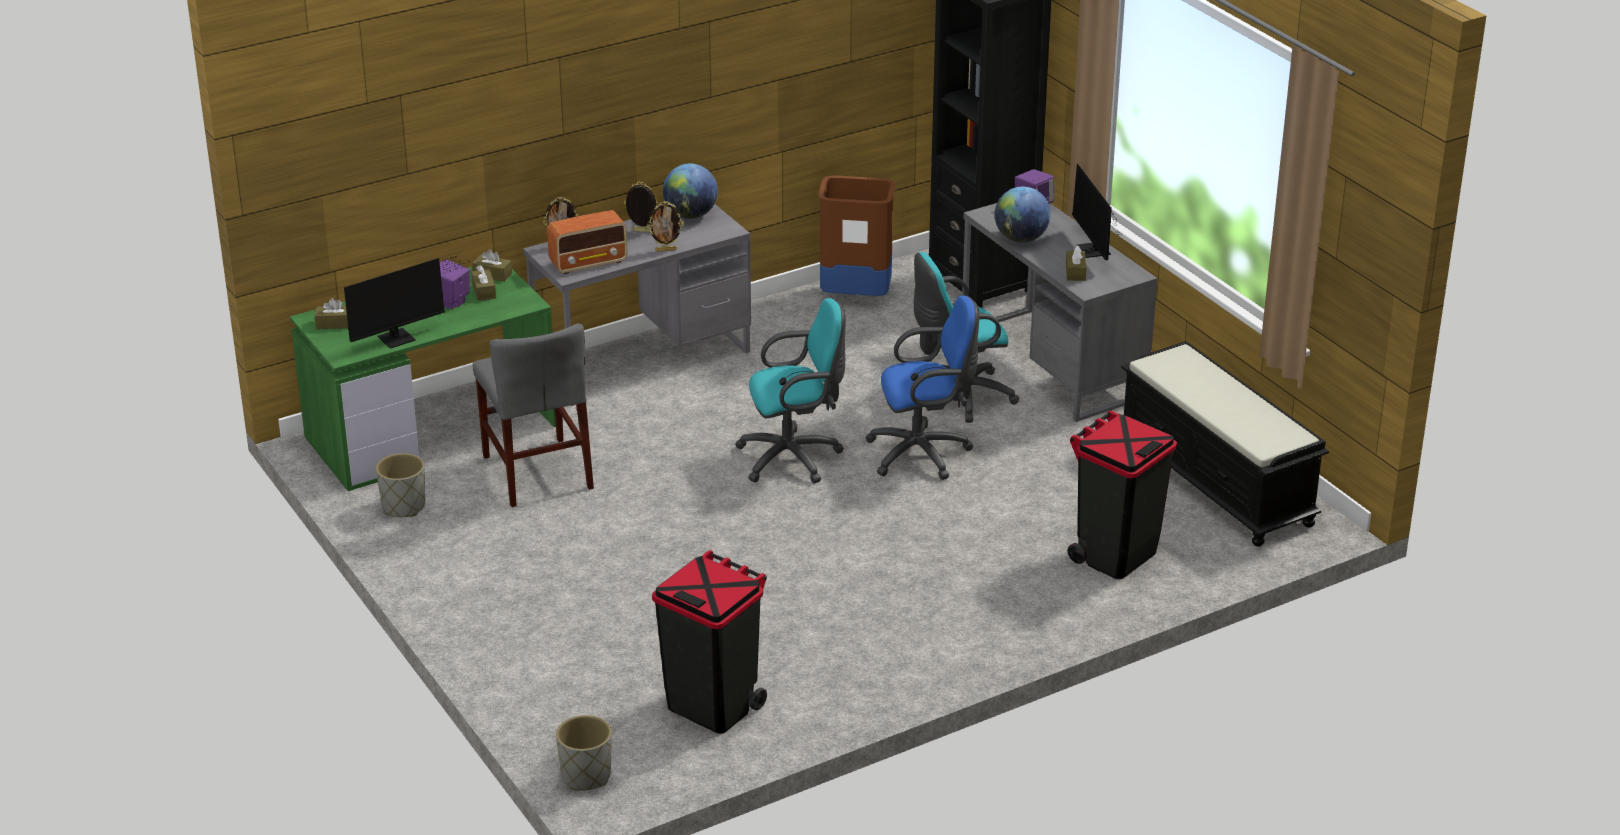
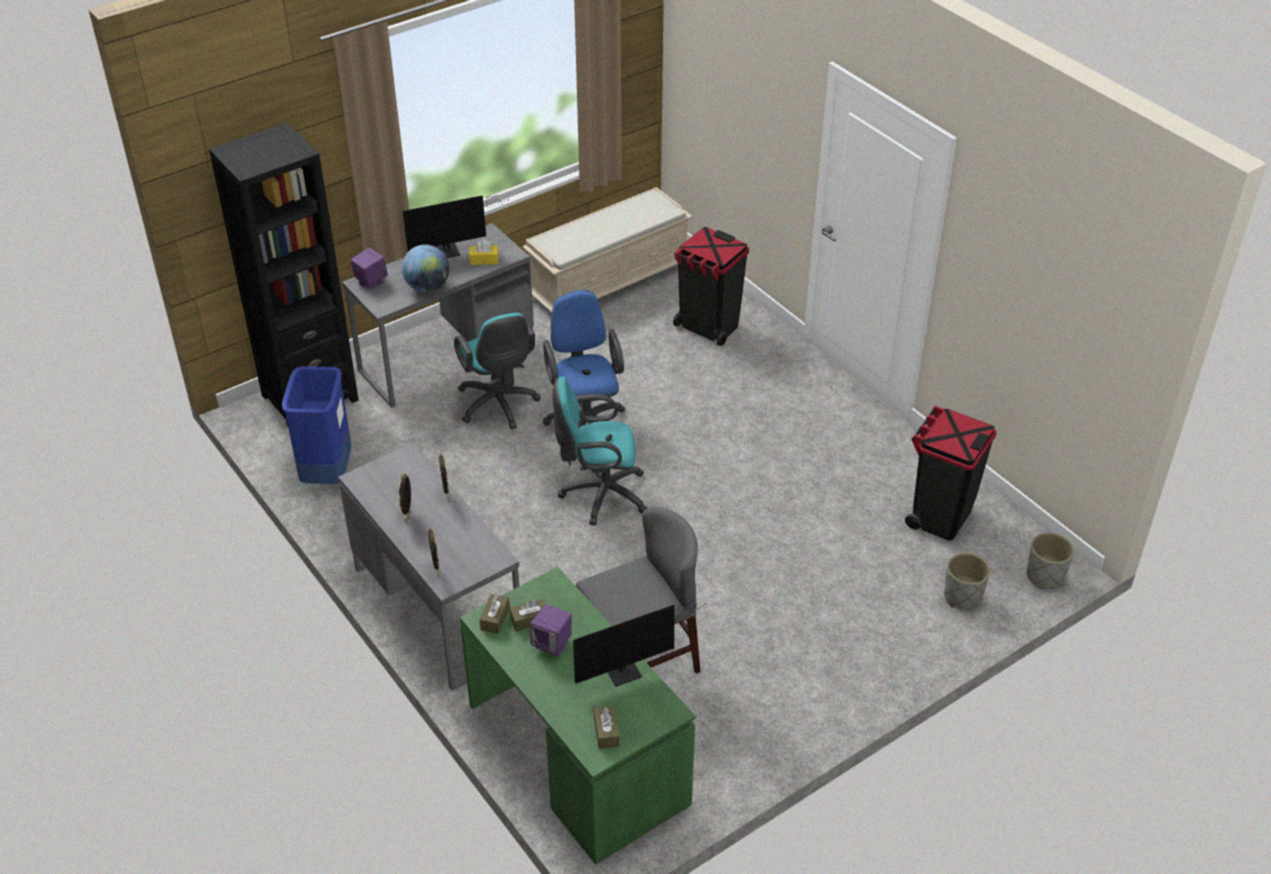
camera: 95 degrees left, 10 degrees up
monitor [344,256,471,349] -> monitor turned 105 degrees clockwise [573,602,704,687]
grey planter [376,453,425,517] -> grey planter moved to [944,553,990,610]
radio [547,210,627,274] -> none
globe [663,163,718,219] -> none
turquoise office chair [735,298,846,483] -> turquoise office chair turned 75 degrees counterclockwise [552,377,647,526]
brown trash can [818,176,896,296] -> blue trash can [282,366,352,484]
brown tissue box [1066,245,1086,281] -> yellow tissue box [469,240,499,265]
black bench [1121,341,1329,546] -> beige bench [522,187,693,313]

